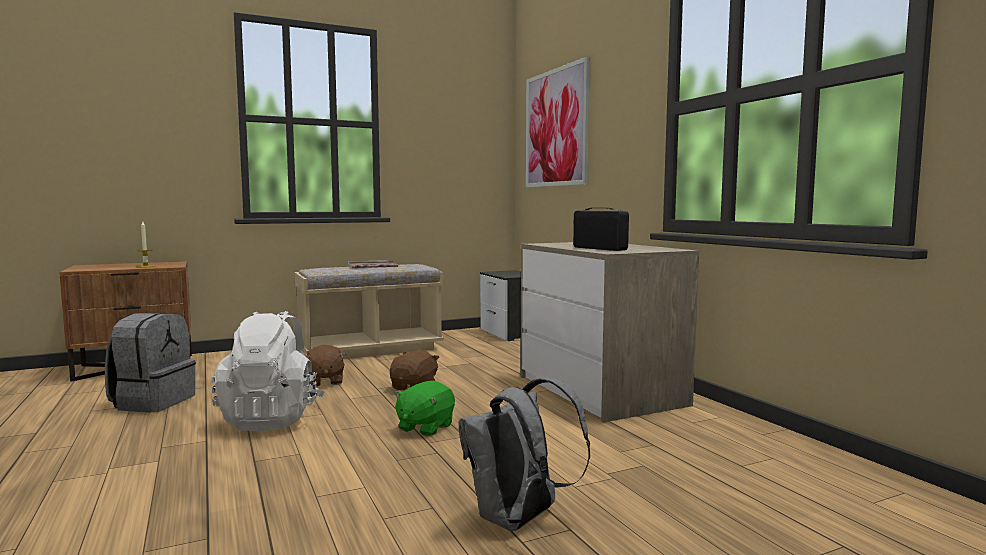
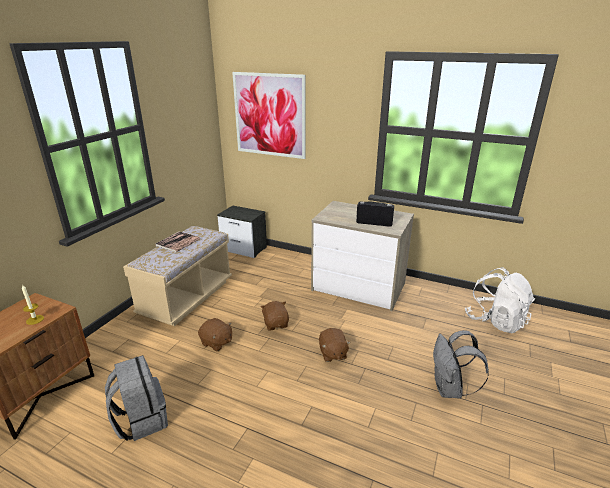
camera: 40 degrees left, 20 degrees up
white backpack [211,311,324,431] -> white backpack moved to [465,267,535,334]
green plush toy [394,381,455,436] -> brown plush toy [319,328,351,362]

